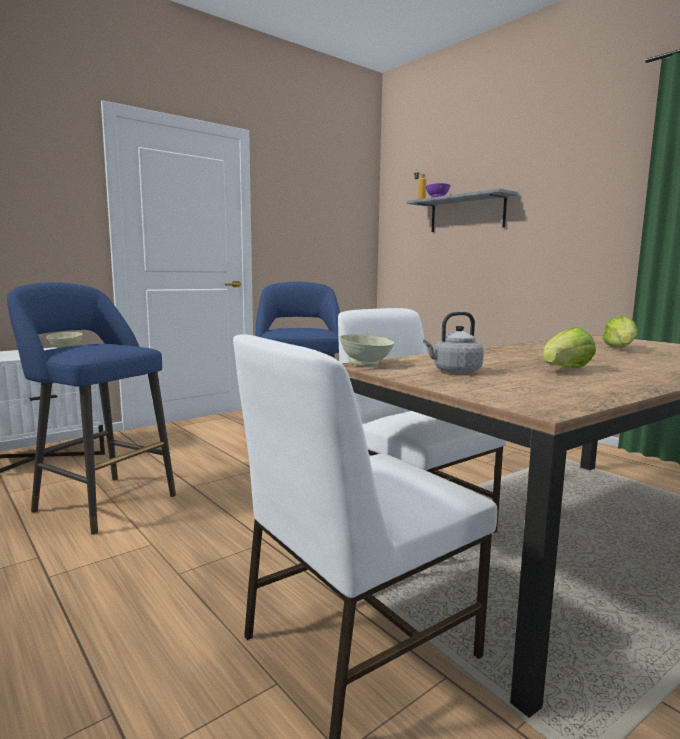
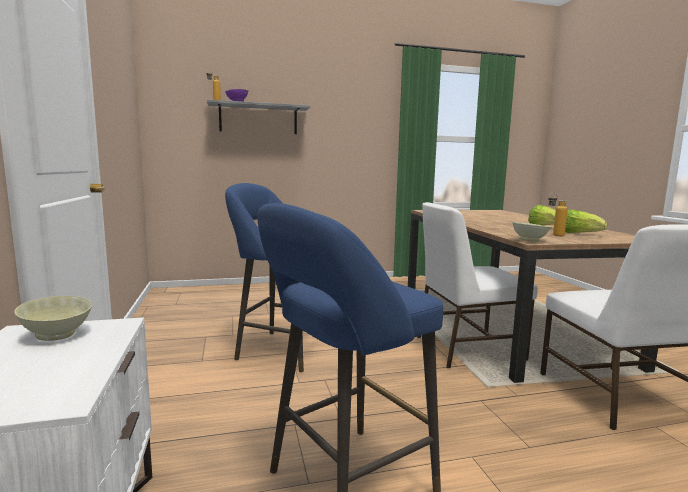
camera: 65 degrees left, 0 degrees up
grey kettle [423,312,484,374] -> bottle [548,193,568,236]
lettuce [603,316,638,348] -> lettuce moved to [565,209,607,233]

